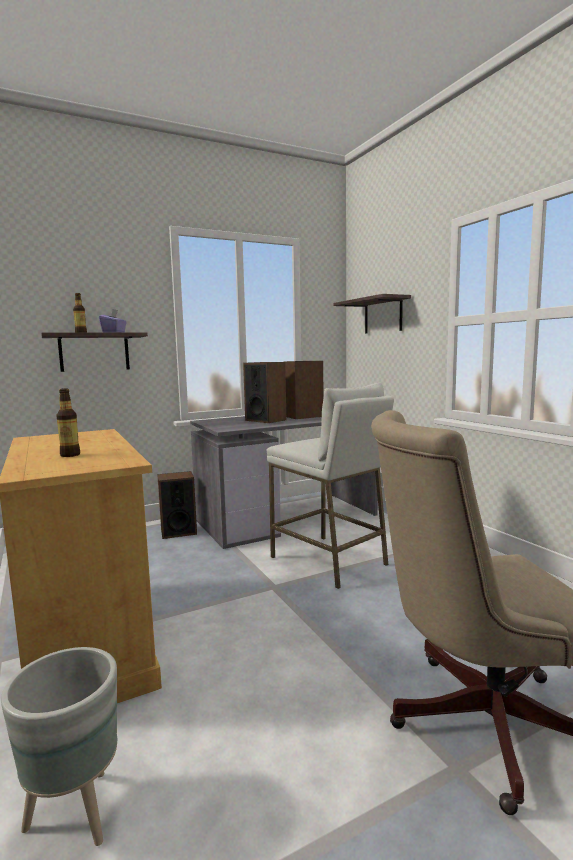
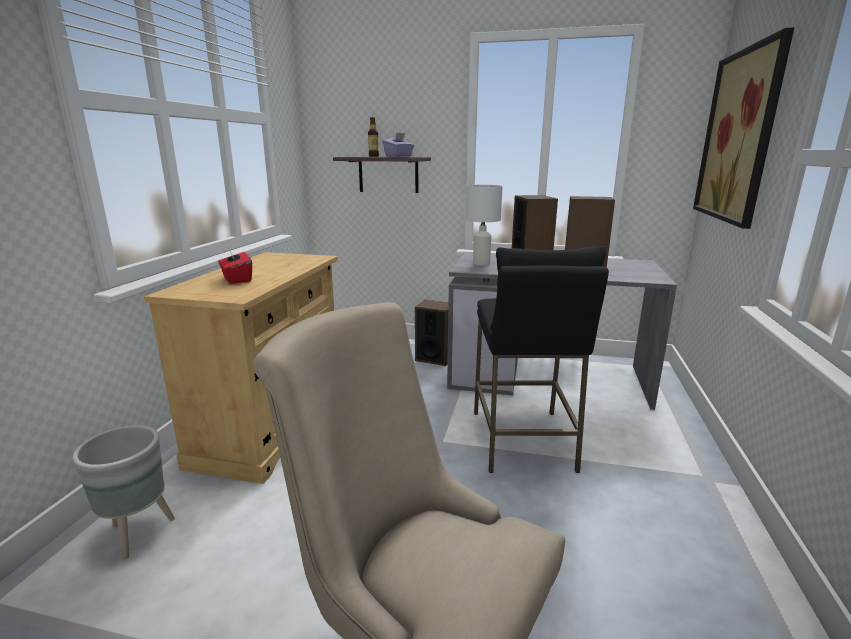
camera: 40 degrees right, 10 degrees up
bottle [56,388,80,457] -> red tissue box [218,246,252,284]
white stool [266,383,394,589] -> black stool [474,246,609,473]
shelf [333,294,411,333] -> picture [693,27,794,229]
none -> white table lamp [466,185,503,266]

